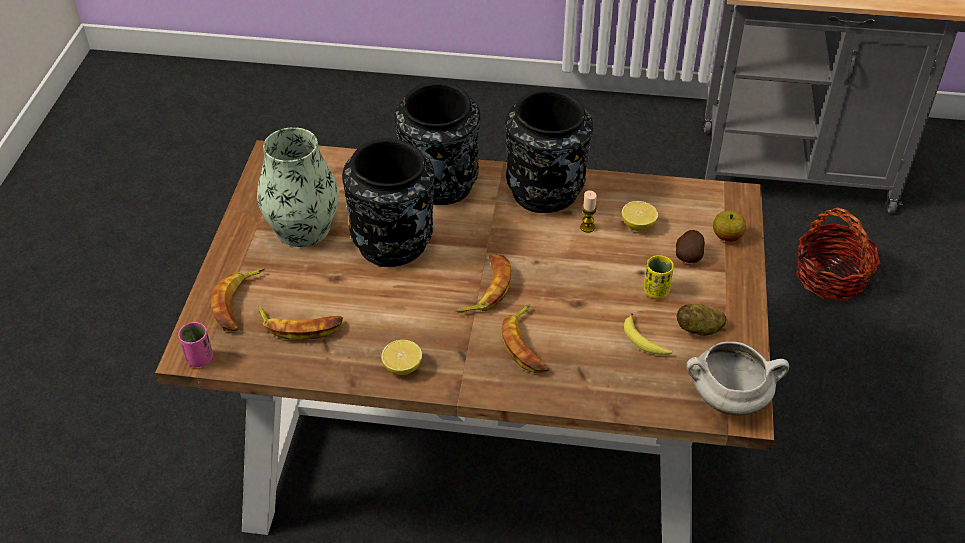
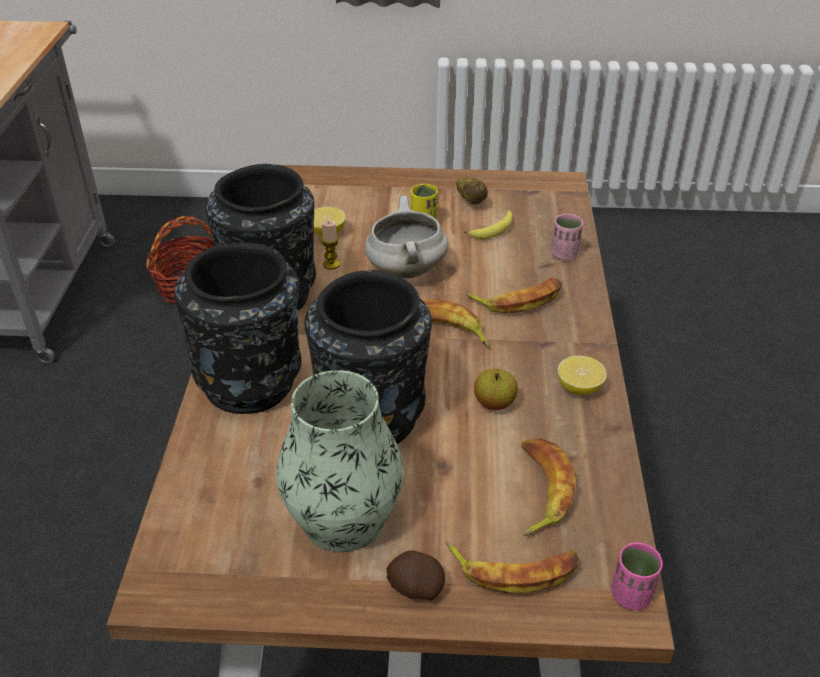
camera: 95 degrees left, 5 degrees down
potato [676,230,705,263] -> potato moved to [386,550,445,600]
white cooking pot [686,342,789,416] -> white cooking pot moved to [364,196,449,279]
apple [713,211,746,242] -> apple moved to [474,369,518,410]
none -> pink cup [551,214,583,261]

